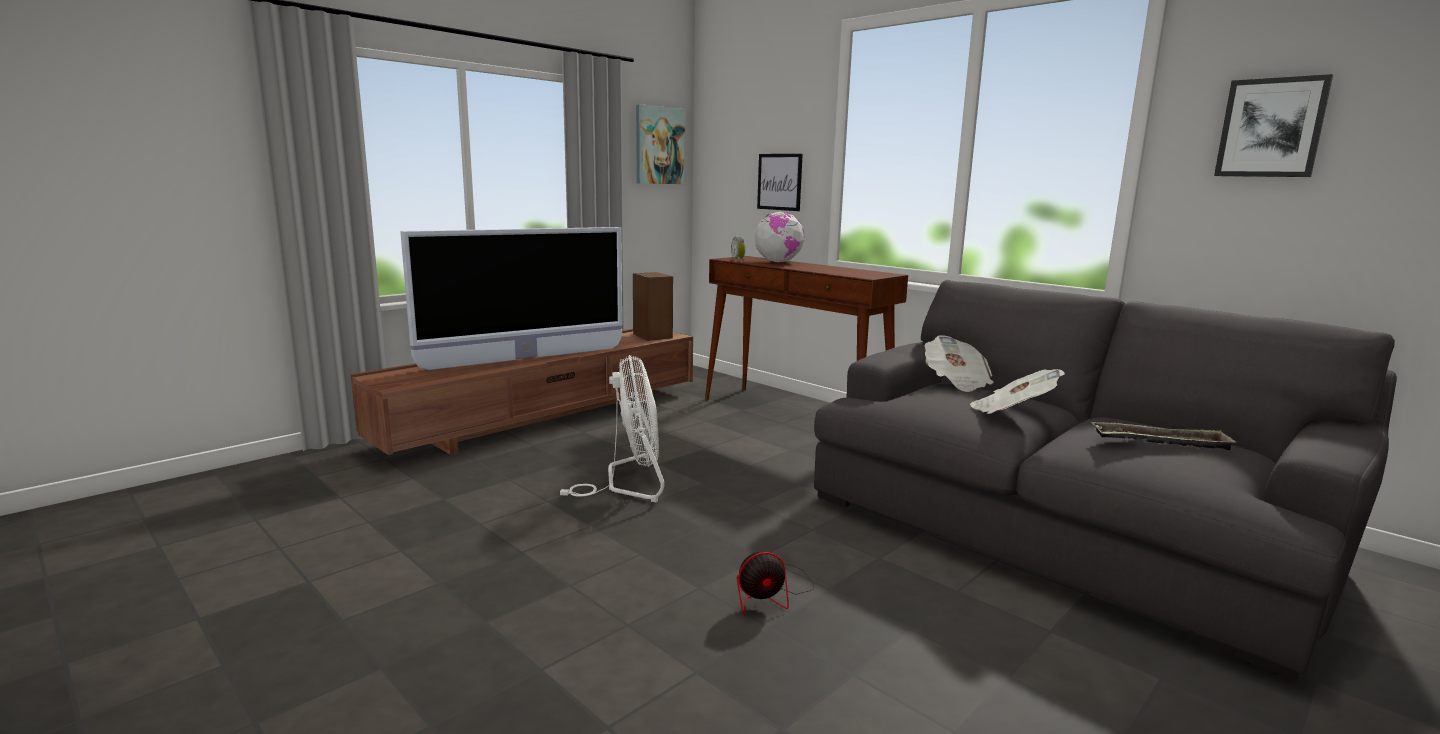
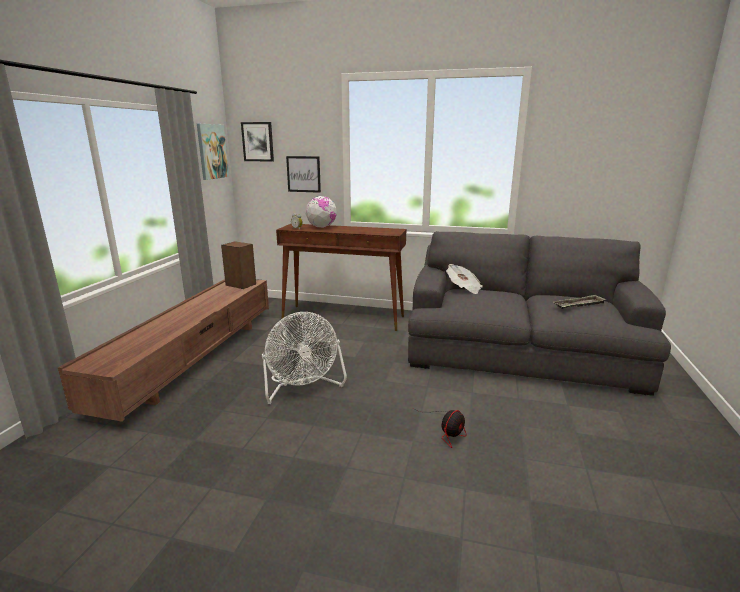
camera: 30 degrees left, 5 degrees up
television [400,227,622,370] -> none
white fan [558,355,664,503] -> white fan turned 105 degrees clockwise [262,312,347,404]
newspaper [970,369,1065,414] -> none
picture [1214,74,1333,177] -> picture moved to [241,122,274,162]

